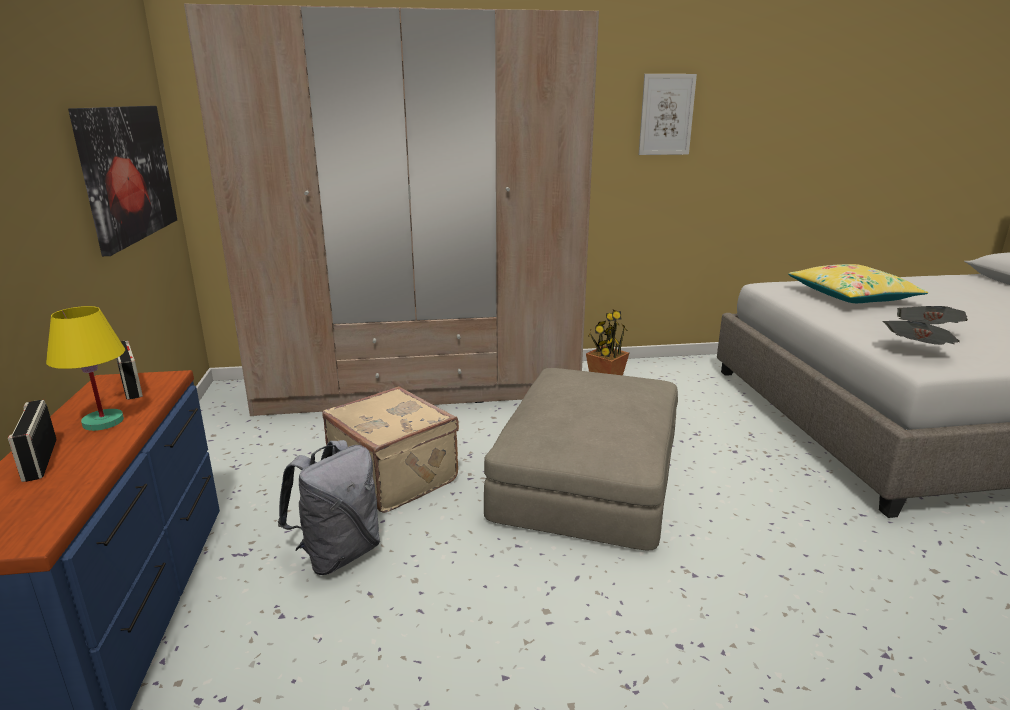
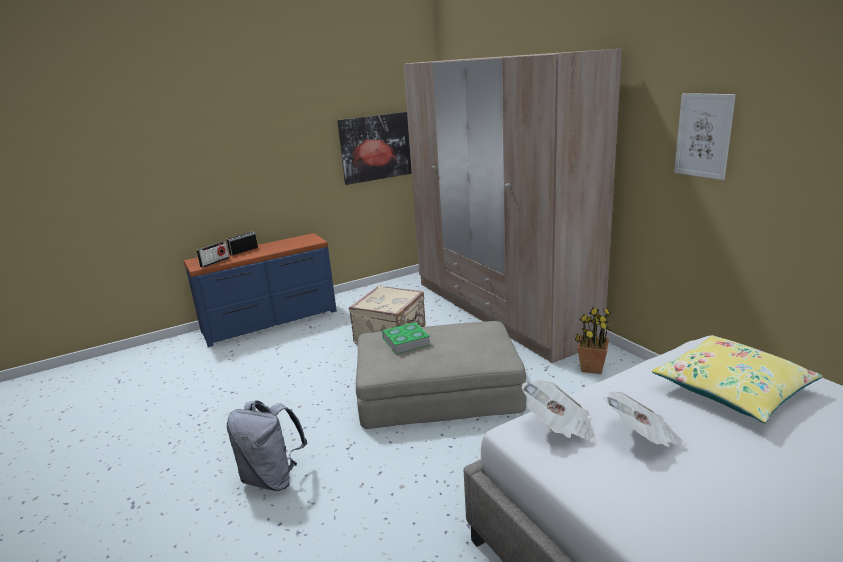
camera: 70 degrees right, 0 degrees up
yellow table lamp [46,306,125,431] -> none
radio [116,340,143,400] -> radio moved to [196,241,229,268]
grey backpack [278,440,380,575] -> grey backpack moved to [227,400,307,491]
none -> book [382,322,431,354]

